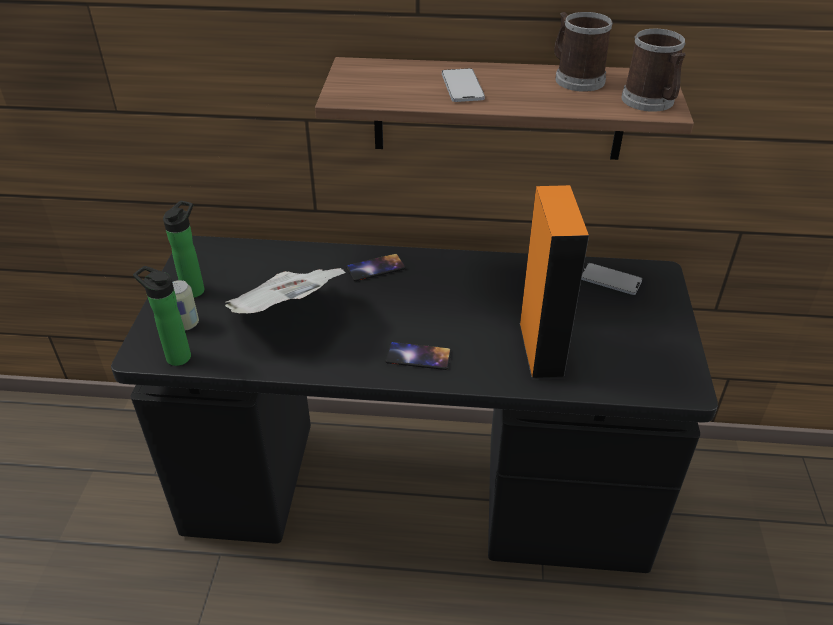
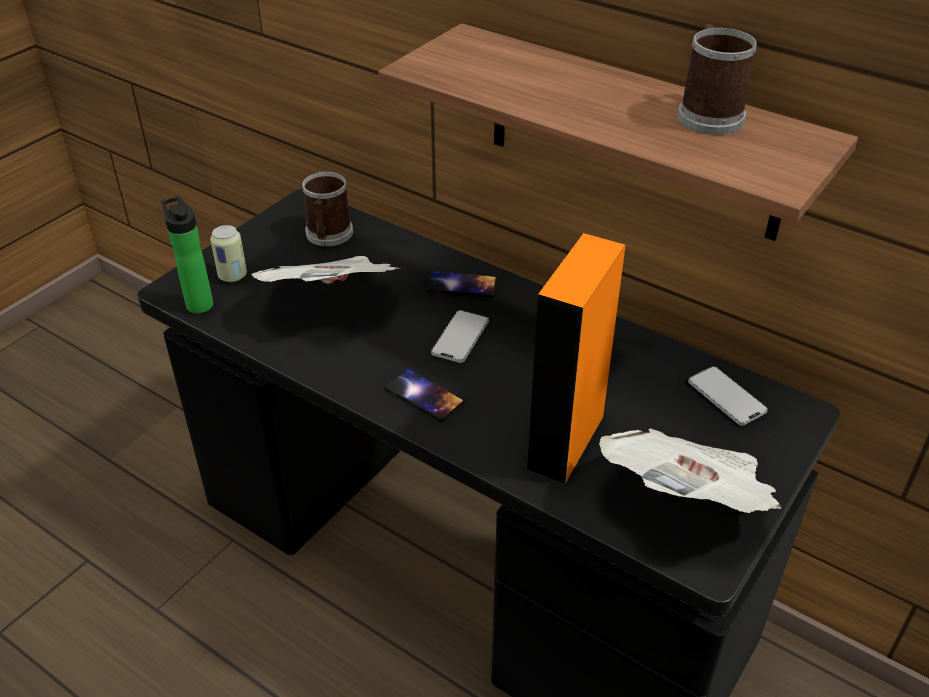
camera: 30 degrees right, 0 degrees up
bottle [163,201,204,298] -> none
phone [442,68,485,102] -> phone moved to [431,310,489,363]
mug [621,29,686,112] -> mug moved to [302,172,353,246]
none -> newspaper [599,429,781,513]

